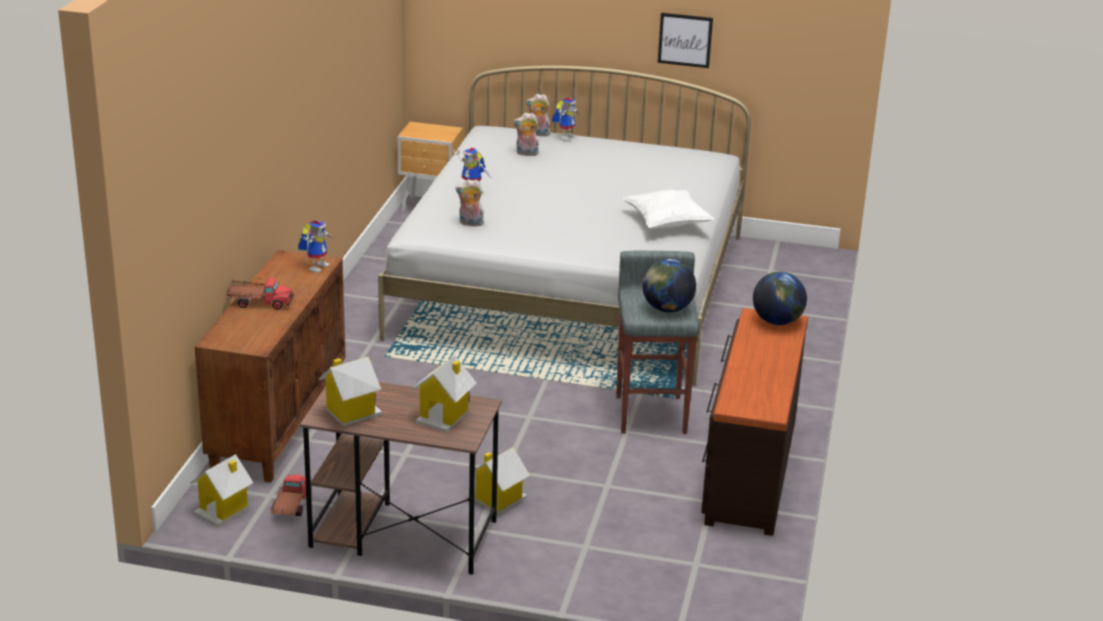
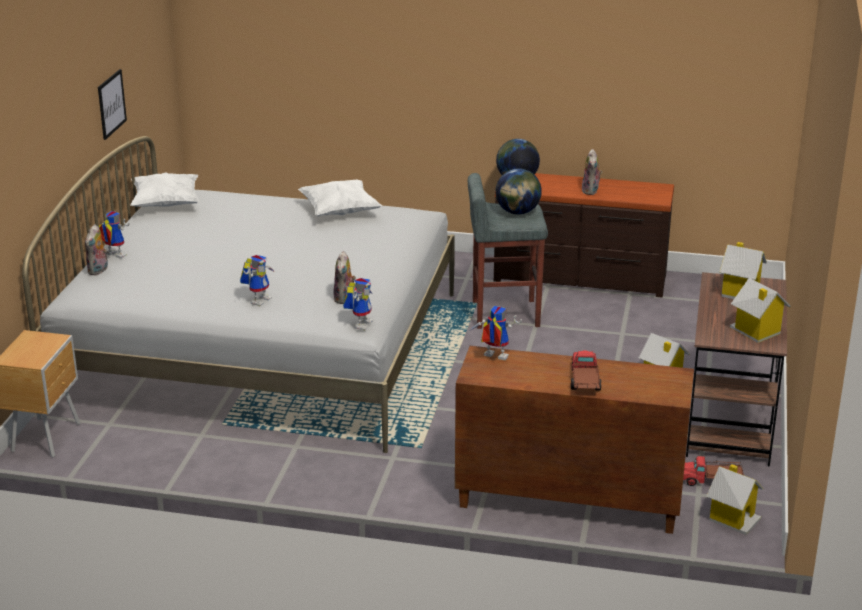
camera: 90 degrees left, 0 degrees up
plush toy [513,113,539,156] -> plush toy moved to [582,149,603,195]
none -> white pillow [130,172,199,207]
none -> toy robot [343,278,373,330]

